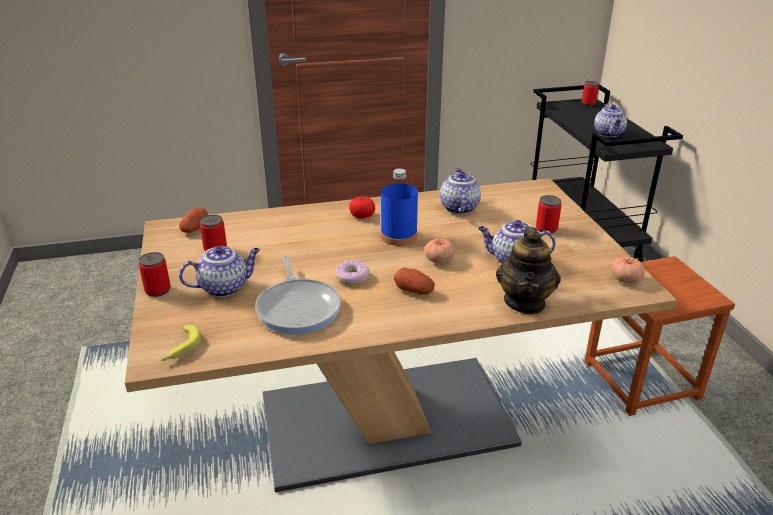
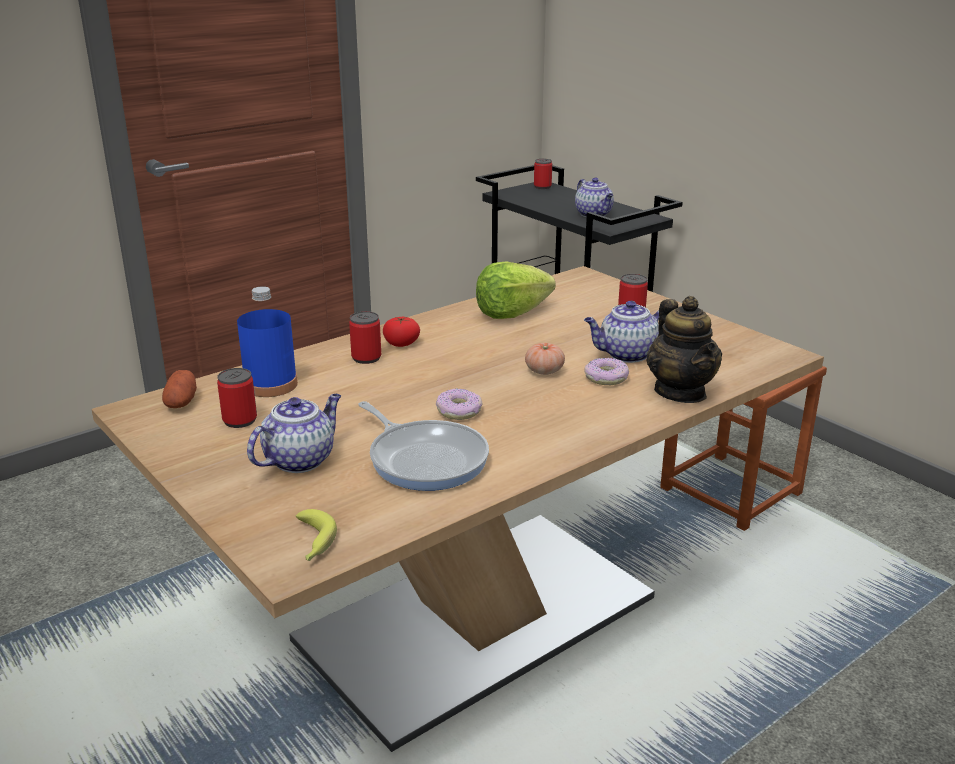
camera: 25 degrees left, 5 degrees down
can [139,252,171,297] -> can moved to [349,311,381,364]
blue bottle [381,168,418,246] -> blue bottle moved to [237,286,298,397]
potato [394,268,435,295] -> none
teapot [440,168,481,214] -> lettuce [476,261,556,319]
tomato [612,257,645,283] -> none
none -> donut [584,358,629,385]

